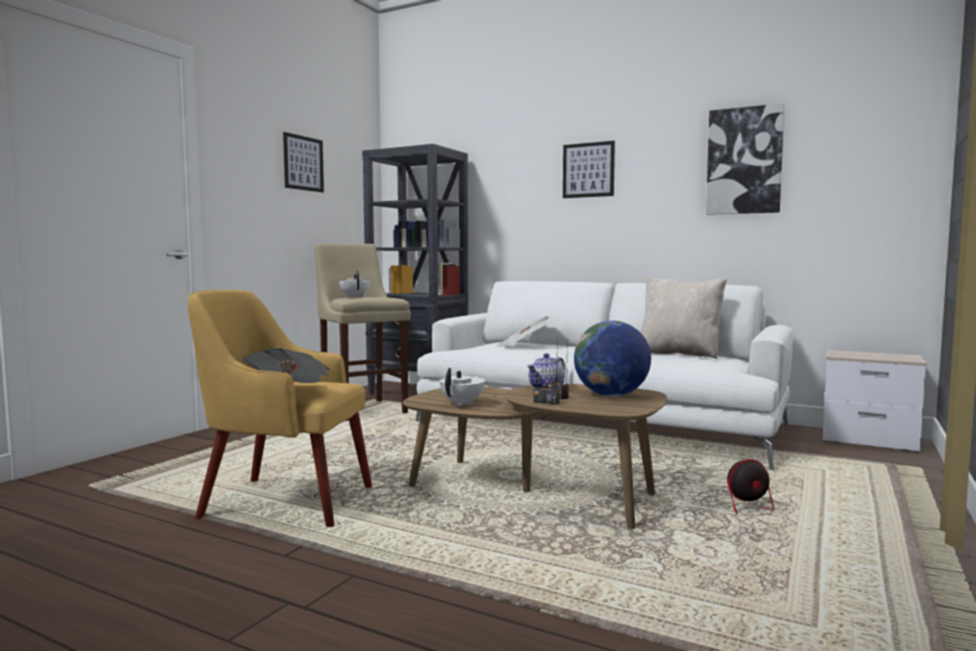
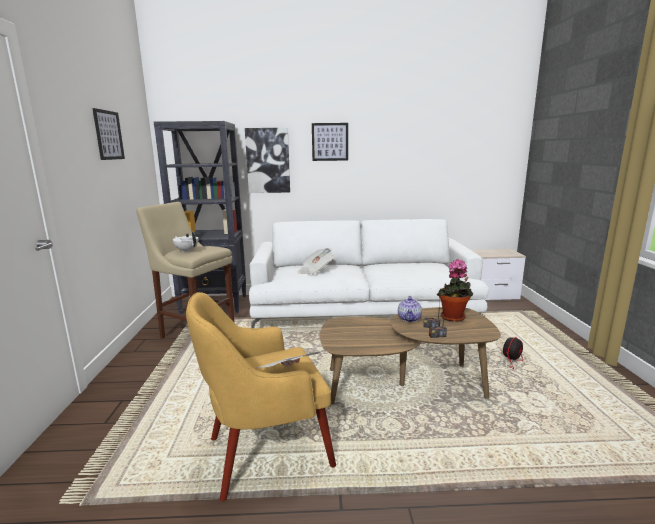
camera: 30 degrees left, 10 degrees up
white teapot [440,368,485,406] -> none
globe [574,321,651,396] -> potted plant [437,259,473,322]
beige pillow [641,277,727,359] -> none
picture [706,103,785,215] -> picture moved to [245,128,290,193]

